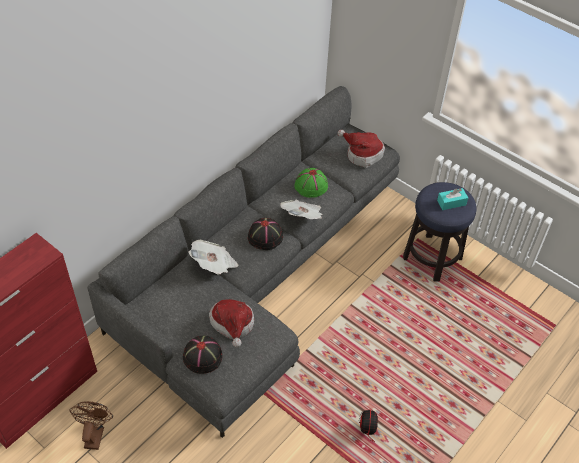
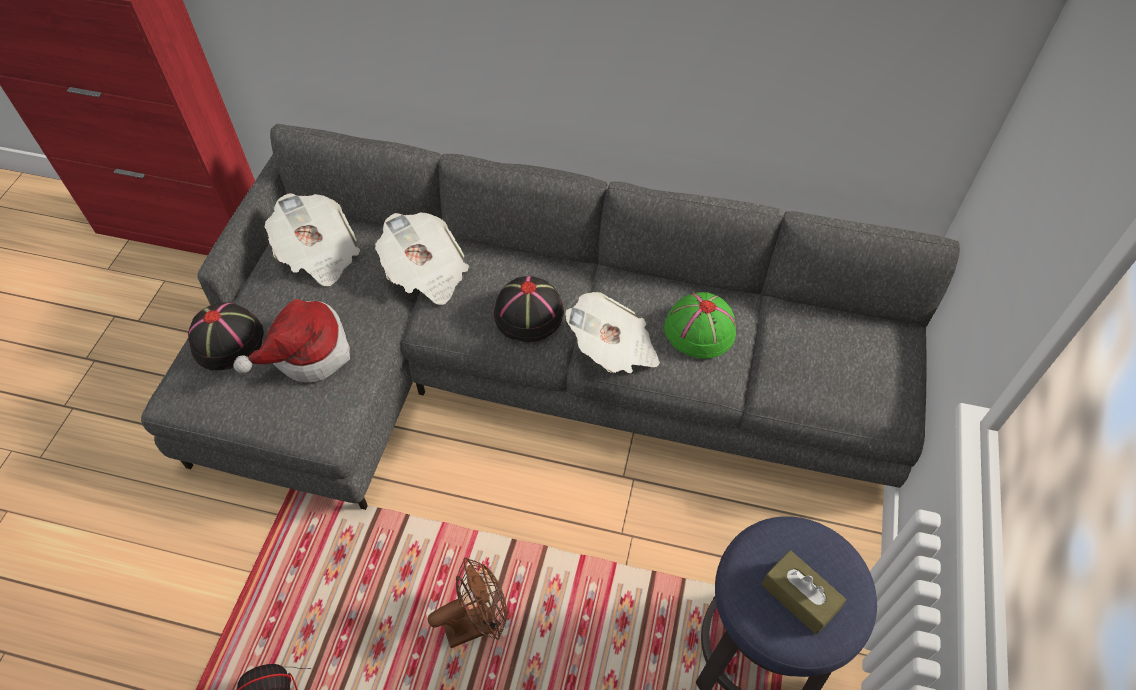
camera: 65 degrees right, 5 degrees up
brown fan [69,401,113,450] -> brown fan moved to [428,557,507,648]
hat [338,130,385,168] -> none
turquoise tissue box [437,188,468,210] -> brown tissue box [762,550,846,635]
none -> newspaper [265,193,360,286]

